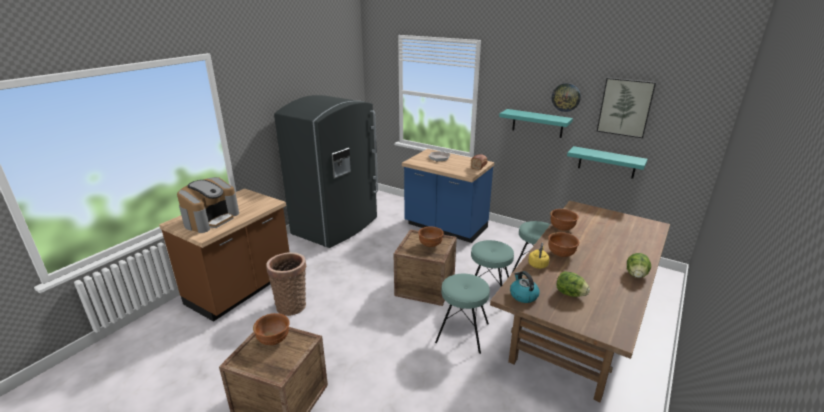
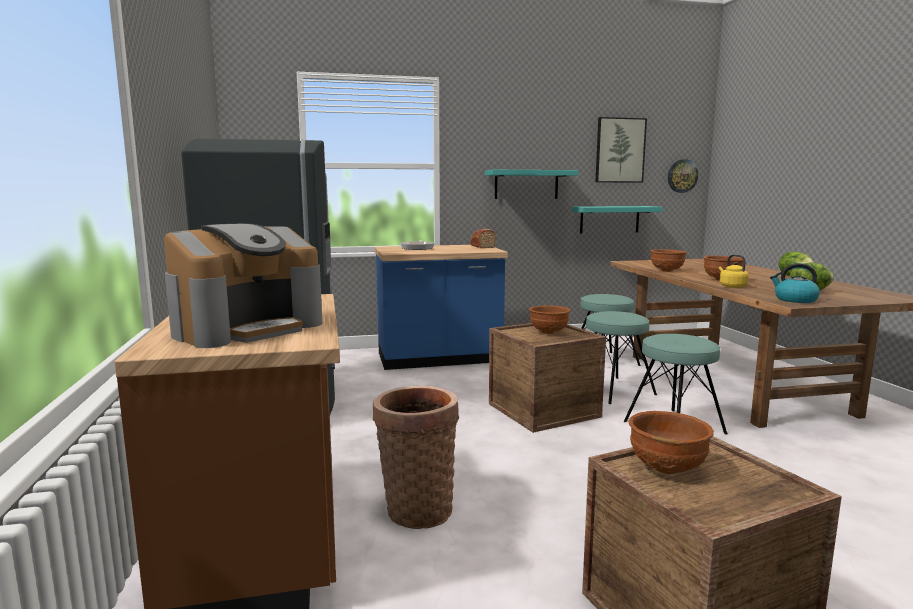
camera: 45 degrees left, 15 degrees down
coffee machine [177,177,239,233] -> coffee machine turned 60 degrees clockwise [164,224,323,348]
wall clock [552,83,581,112] -> wall clock moved to [668,159,698,193]

